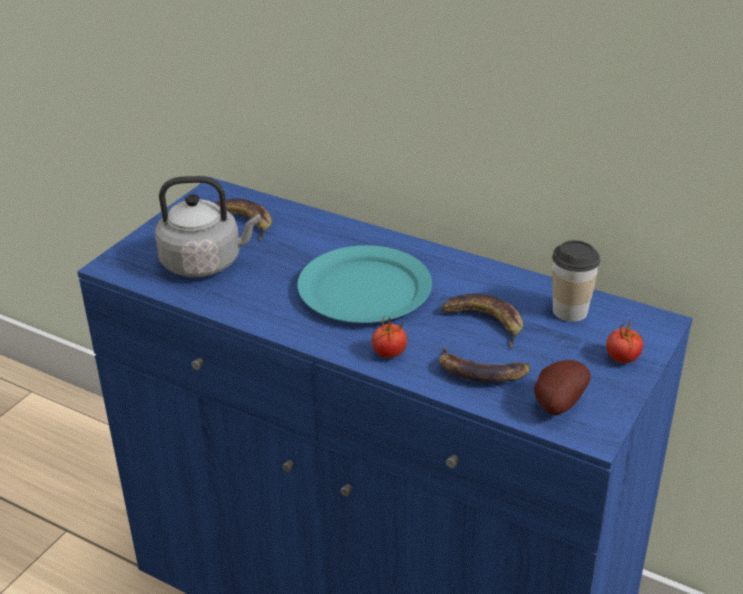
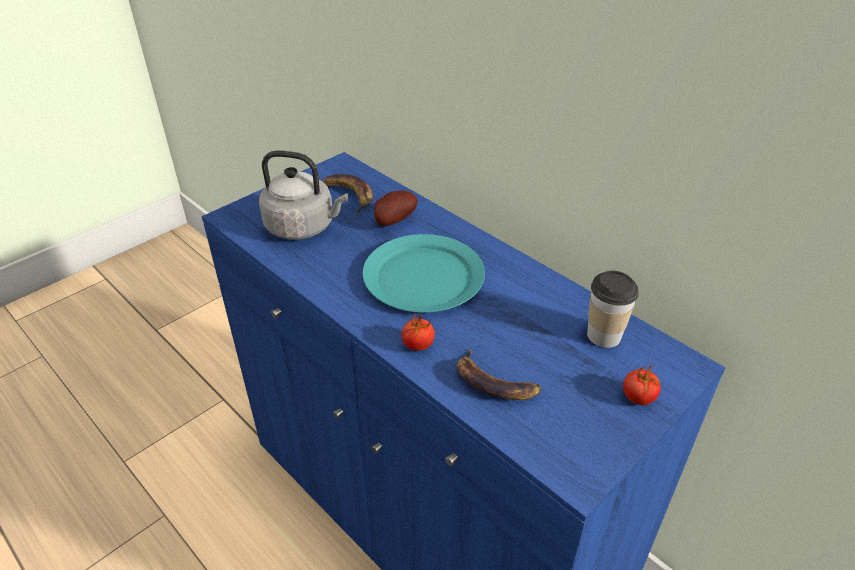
camera: 15 degrees right, 5 degrees up
banana [440,293,523,348] -> none
potato [534,360,590,415] -> potato moved to [374,190,418,226]

